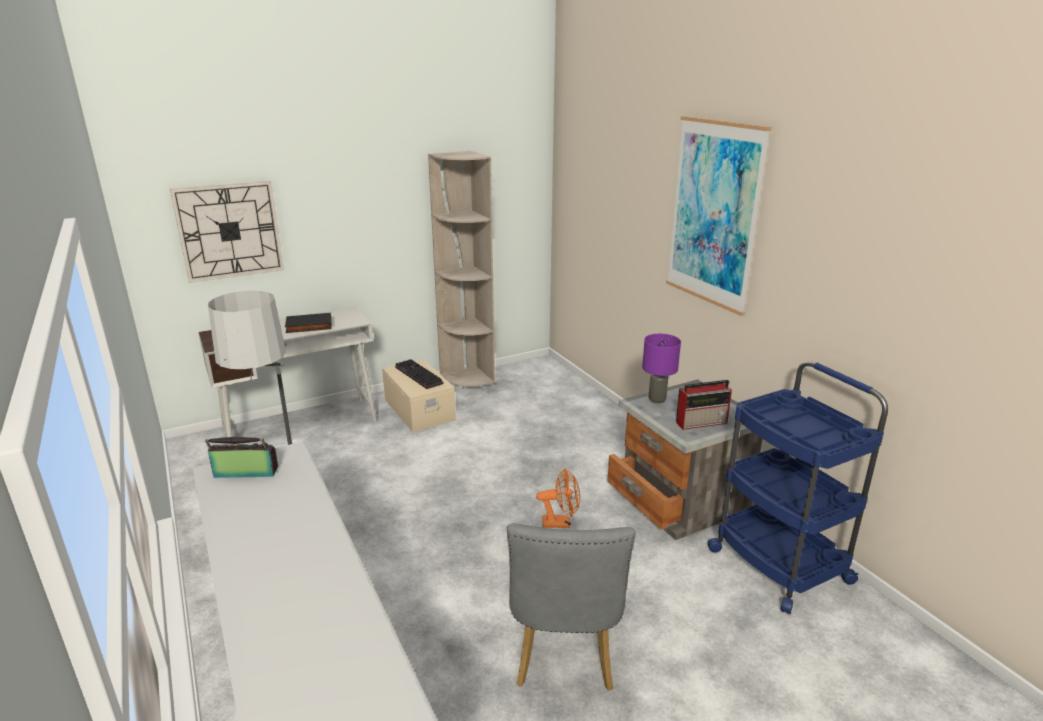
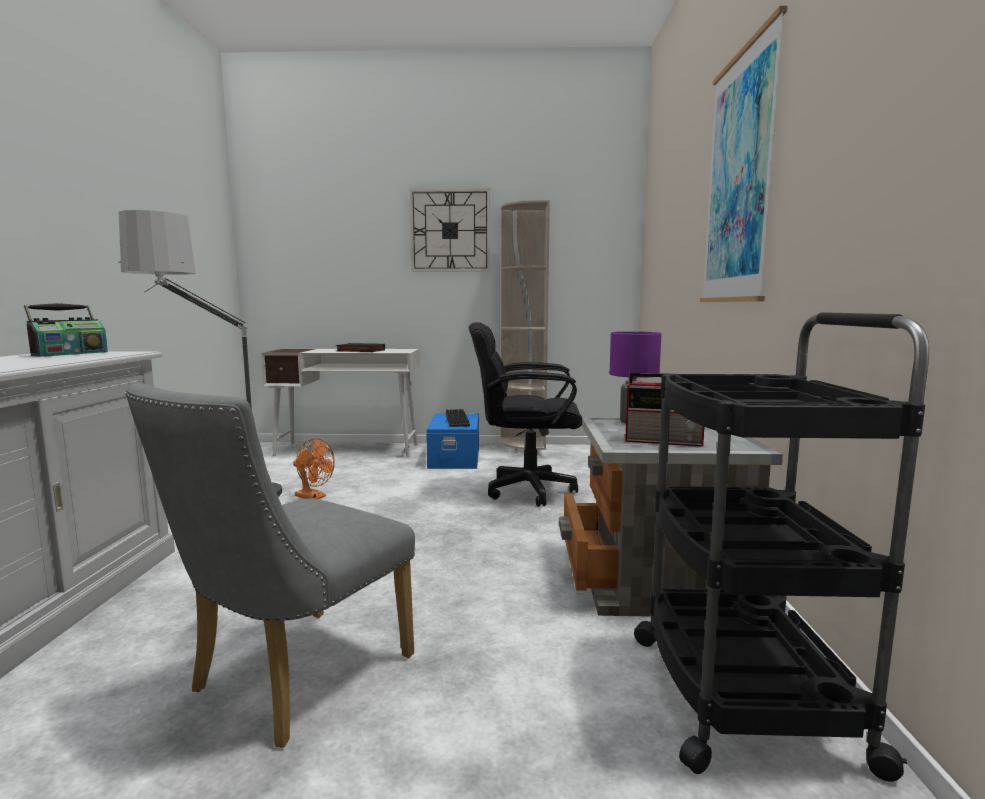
camera: 30 degrees right, 15 degrees down
wall clock [170,181,284,283] -> wall clock moved to [409,188,490,272]
radio [205,437,278,478] -> radio turned 90 degrees clockwise [24,303,108,357]
beige storage box [382,359,456,432] -> blue storage box [426,413,481,469]
orange fan [536,468,580,528] -> orange fan moved to [293,438,335,499]
blue cart [708,361,888,614] -> black cart [634,312,929,781]
none -> black office chair [469,322,582,507]

